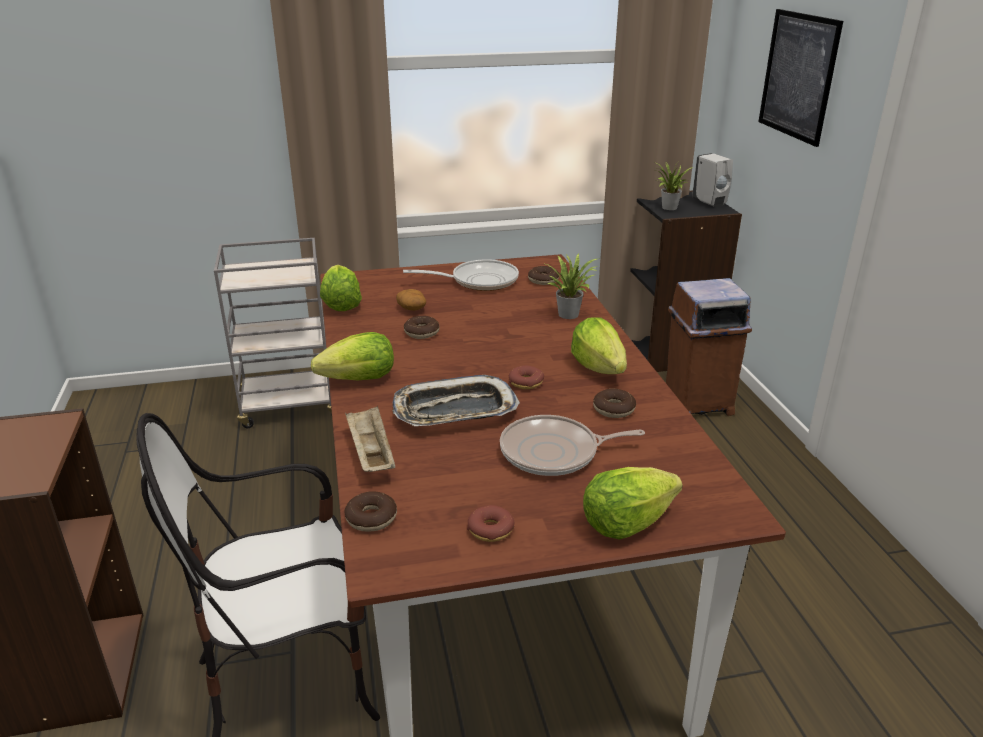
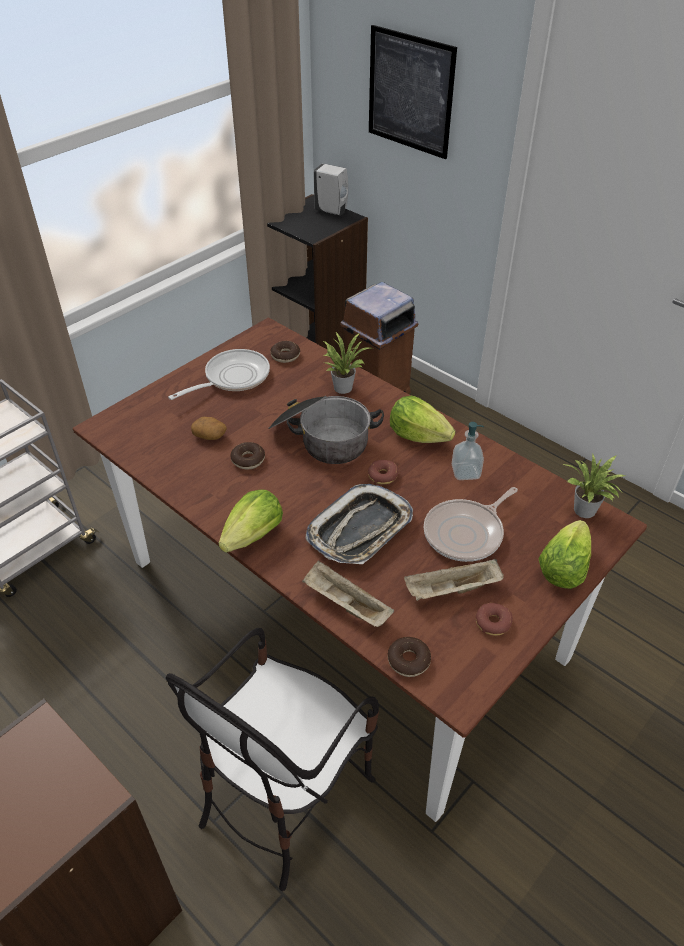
camera: 35 degrees left, 15 degrees up
lettuce [320,265,362,311] -> none
donut [593,389,636,418] -> soap dispenser [452,422,484,480]
potted plant [655,162,693,210] -> potted plant moved to [562,454,625,518]
none -> cooking pot [268,396,384,464]
none -> beige tray [404,559,504,601]

